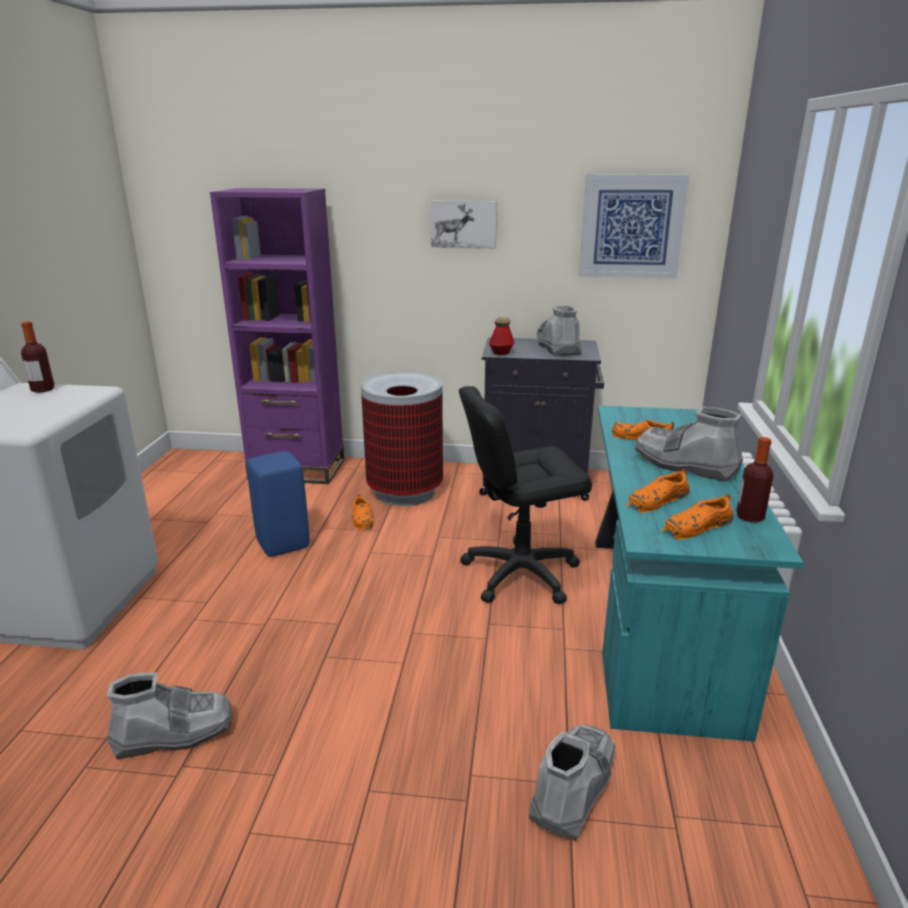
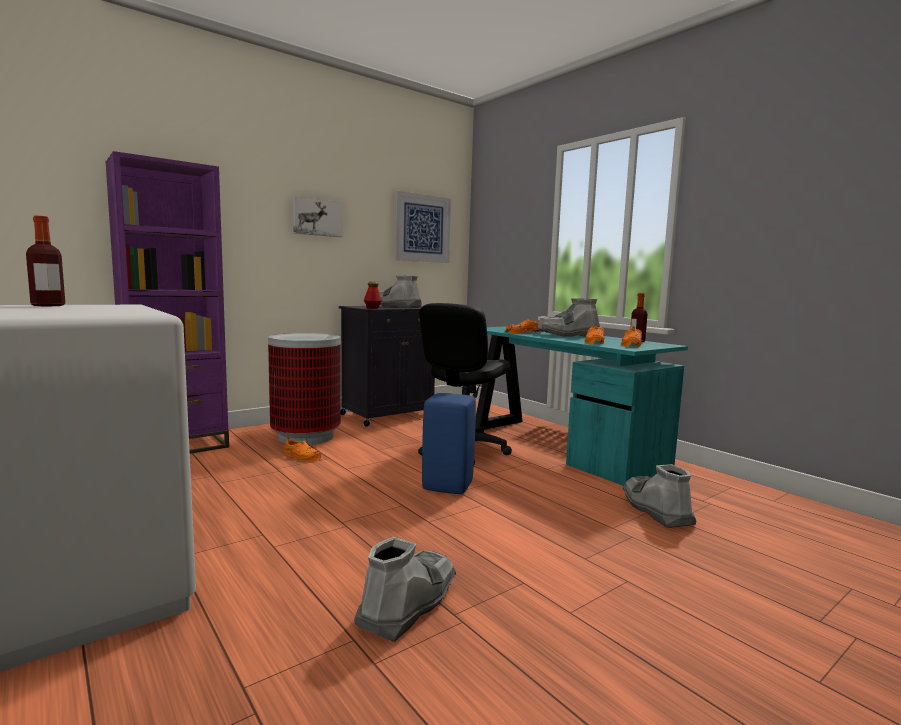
camera: 45 degrees left, 15 degrees down
blue stool [247,451,309,557] -> blue stool moved to [422,393,476,494]

